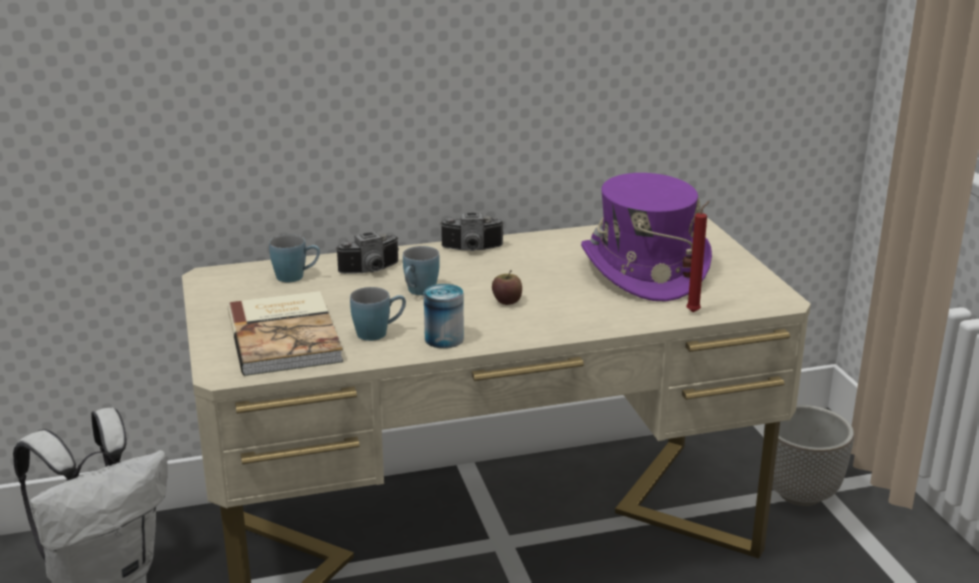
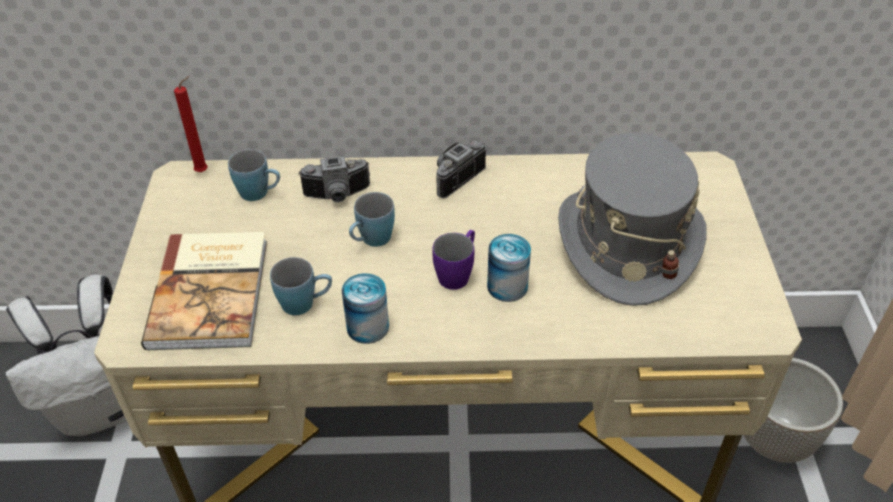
camera: 15 degrees right, 20 degrees up
camera [440,213,504,251] -> camera turned 120 degrees clockwise [436,141,486,198]
apple [492,270,522,305] -> purple mug [432,230,475,290]
purple hat [581,173,712,301] -> grey hat [558,133,707,306]
red candle [686,201,710,312] -> red candle moved to [174,76,208,172]
none -> can [487,234,531,302]

